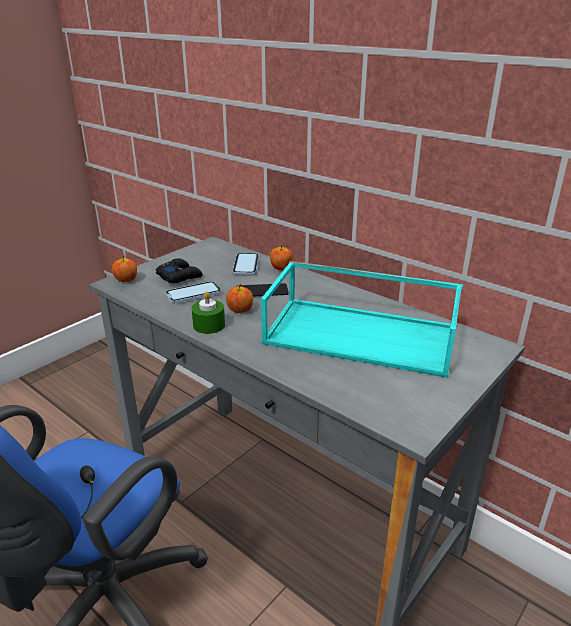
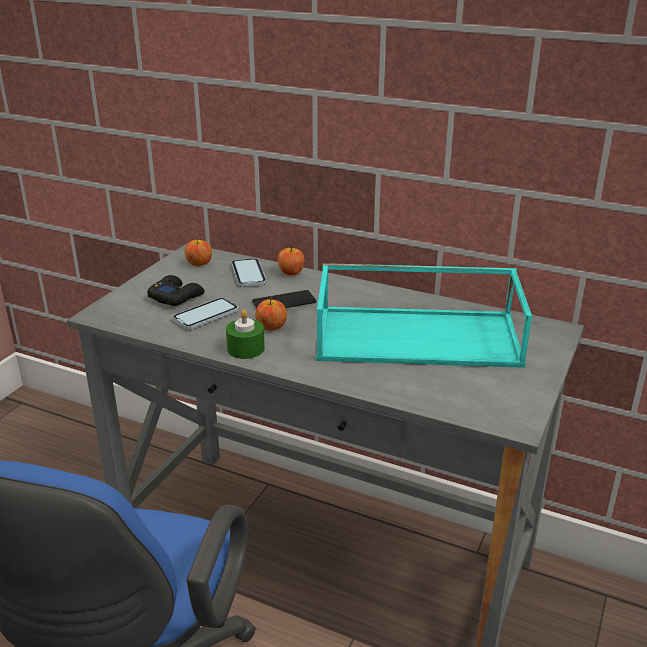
camera: 15 degrees left, 0 degrees up
apple [112,255,137,282] -> apple moved to [185,236,212,266]

